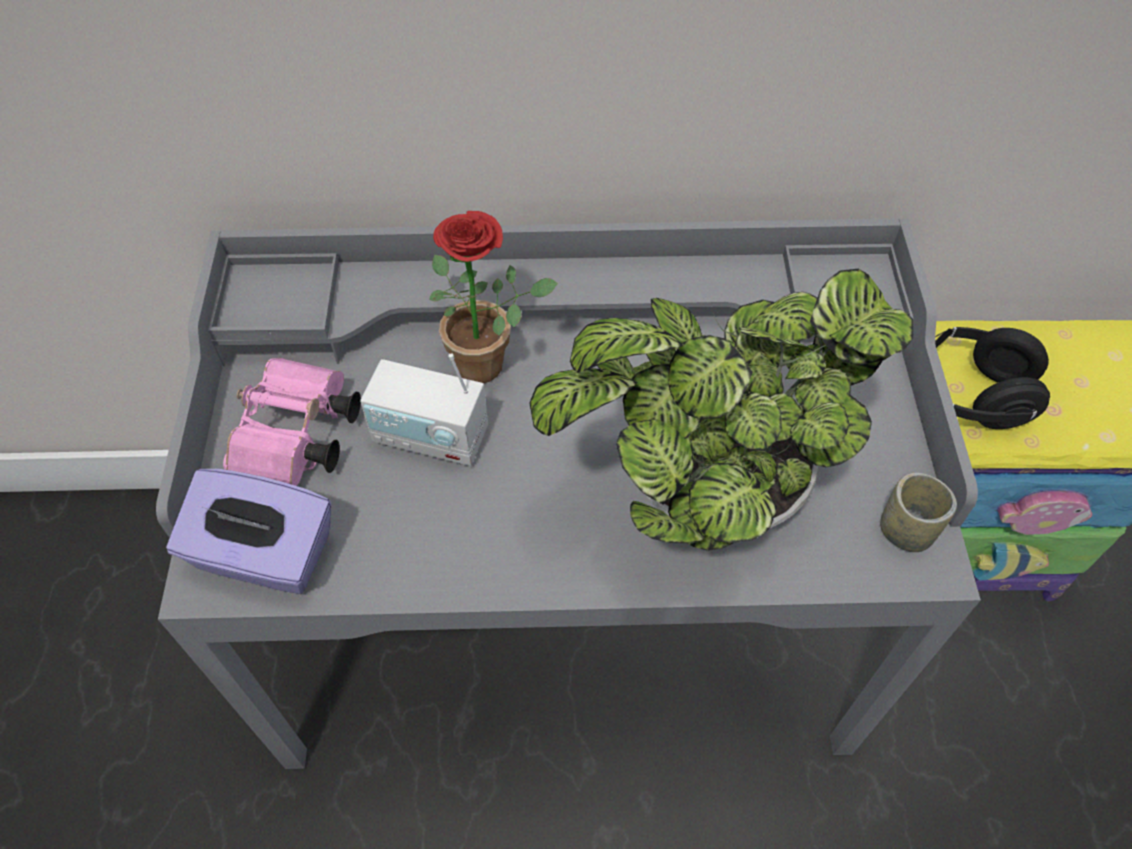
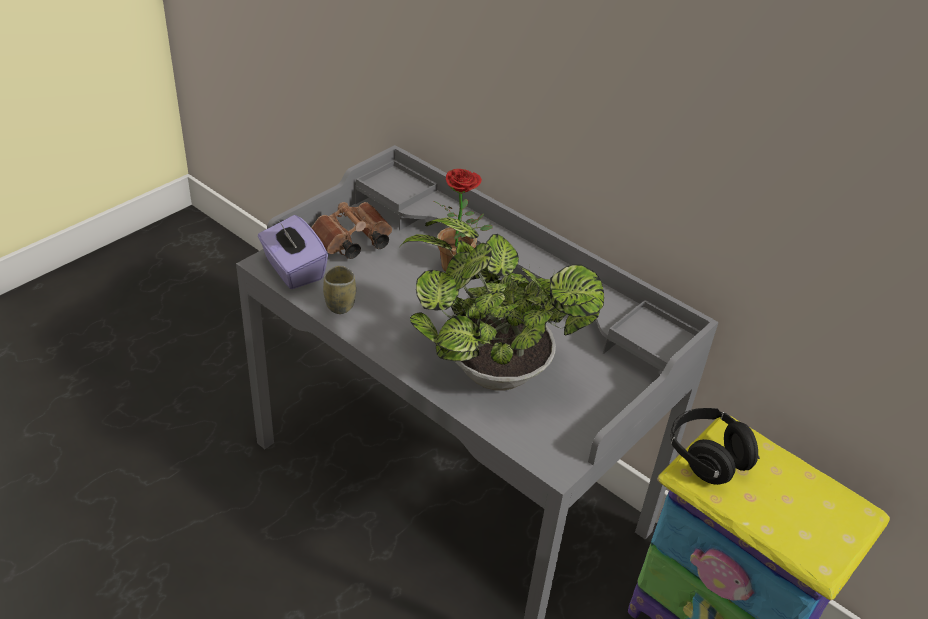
camera: 40 degrees right, 15 degrees down
pink binoculars [223,358,361,486] -> brown binoculars [311,202,392,259]
radio [360,353,488,466] -> none
cup [880,473,957,552] -> cup moved to [323,266,356,314]

